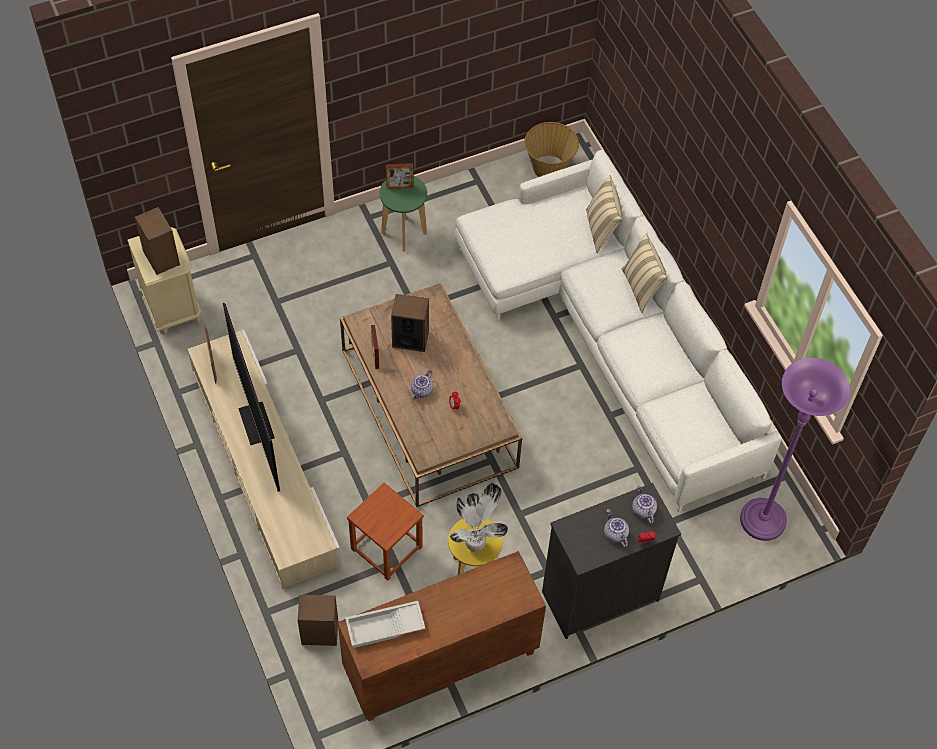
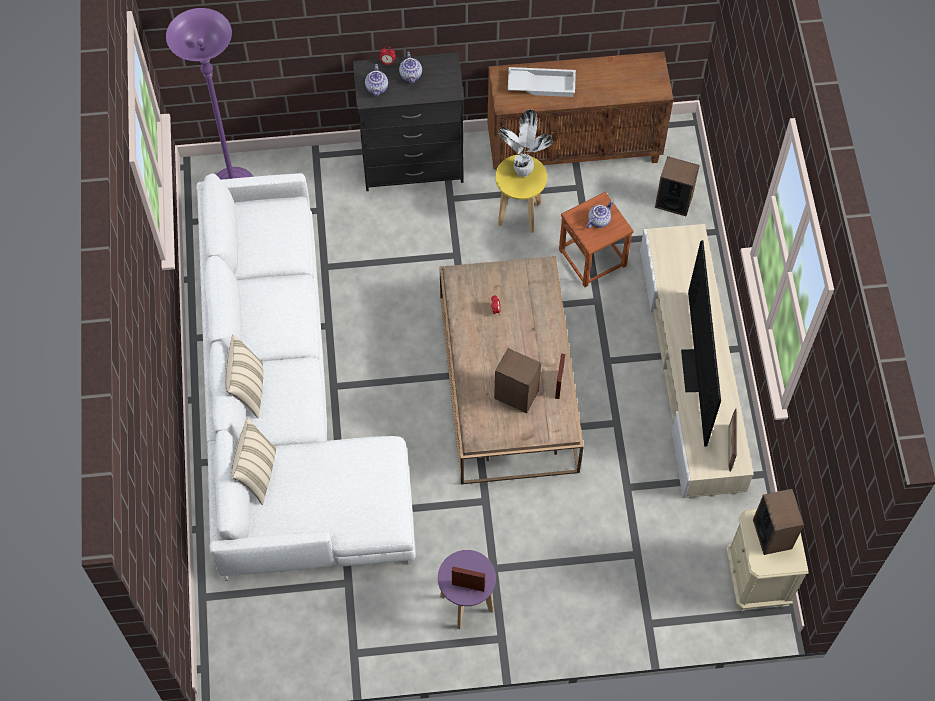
camera: 160 degrees left, 5 degrees up
white tray [345,601,426,648] -> white tray moved to [508,67,576,97]
green stool [380,176,427,251] -> purple stool [438,550,496,629]
teapot [411,370,433,399] -> teapot moved to [586,200,614,228]
basket [524,122,579,177] -> none

